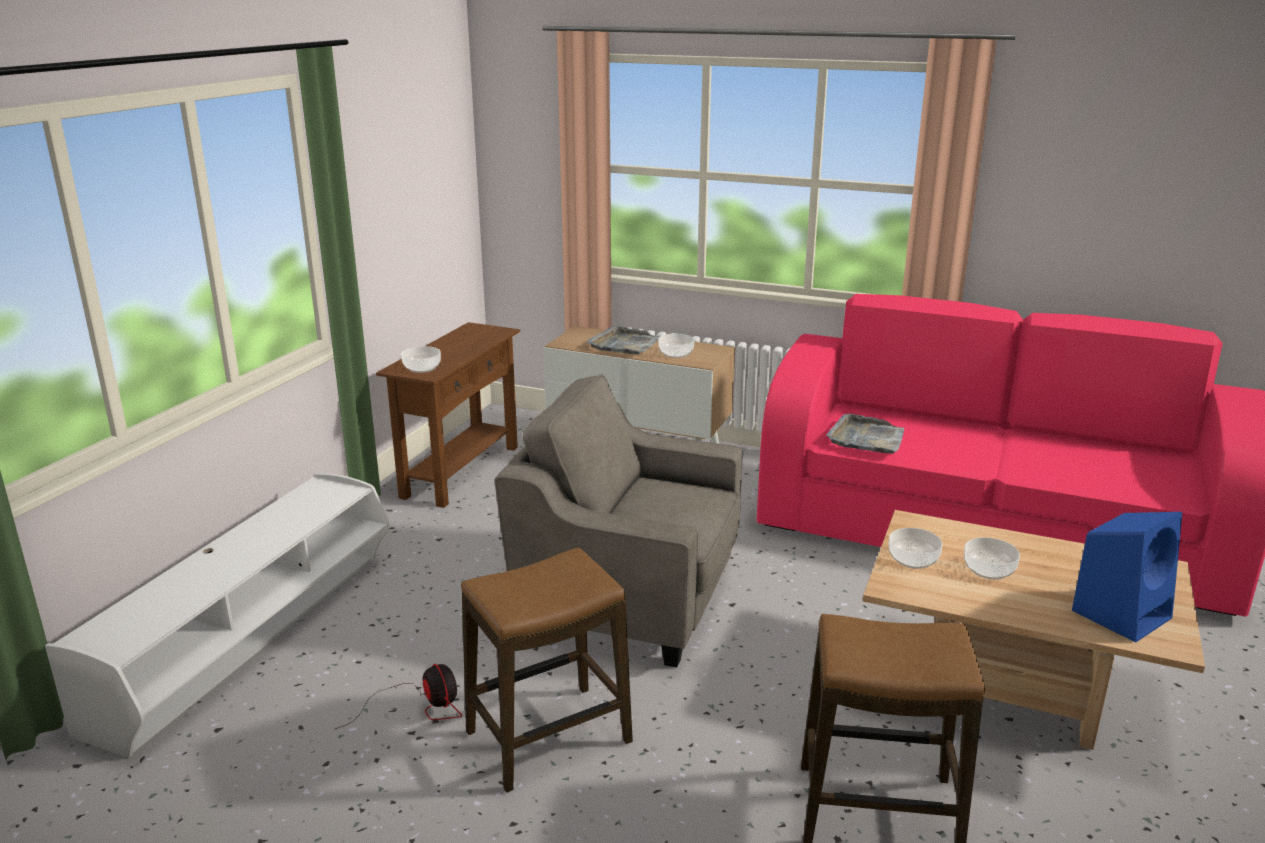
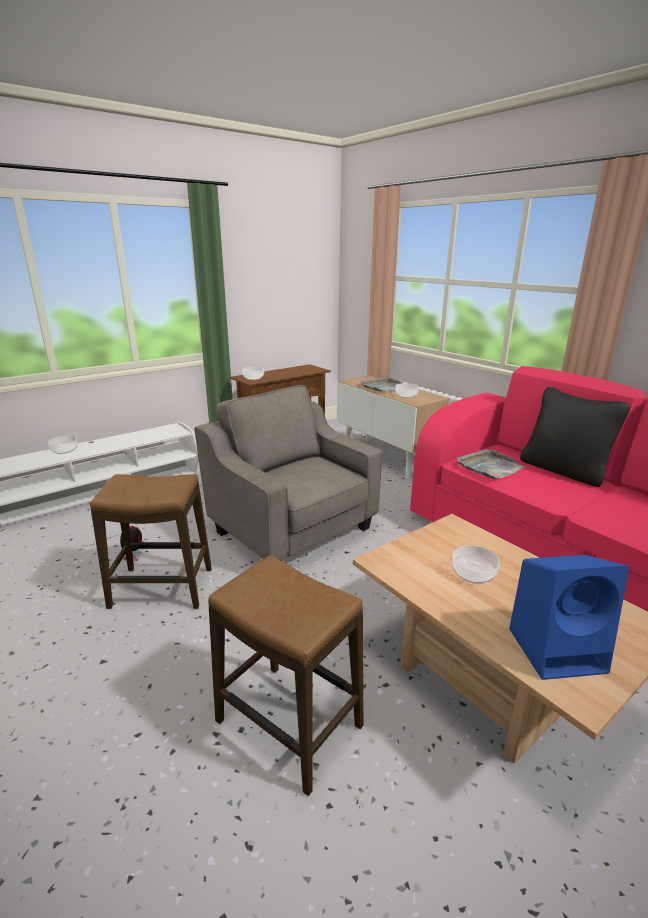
camera: 30 degrees right, 0 degrees up
bowl [889,528,943,569] -> bowl moved to [48,436,78,454]
none -> black pillow [520,387,630,487]

